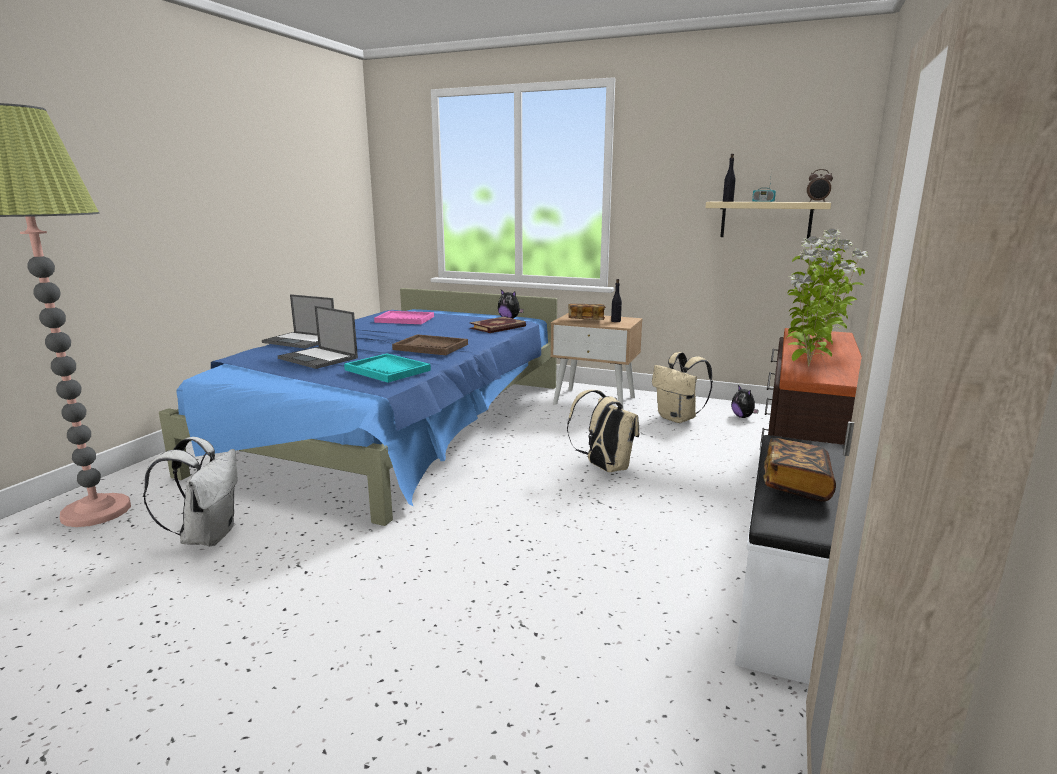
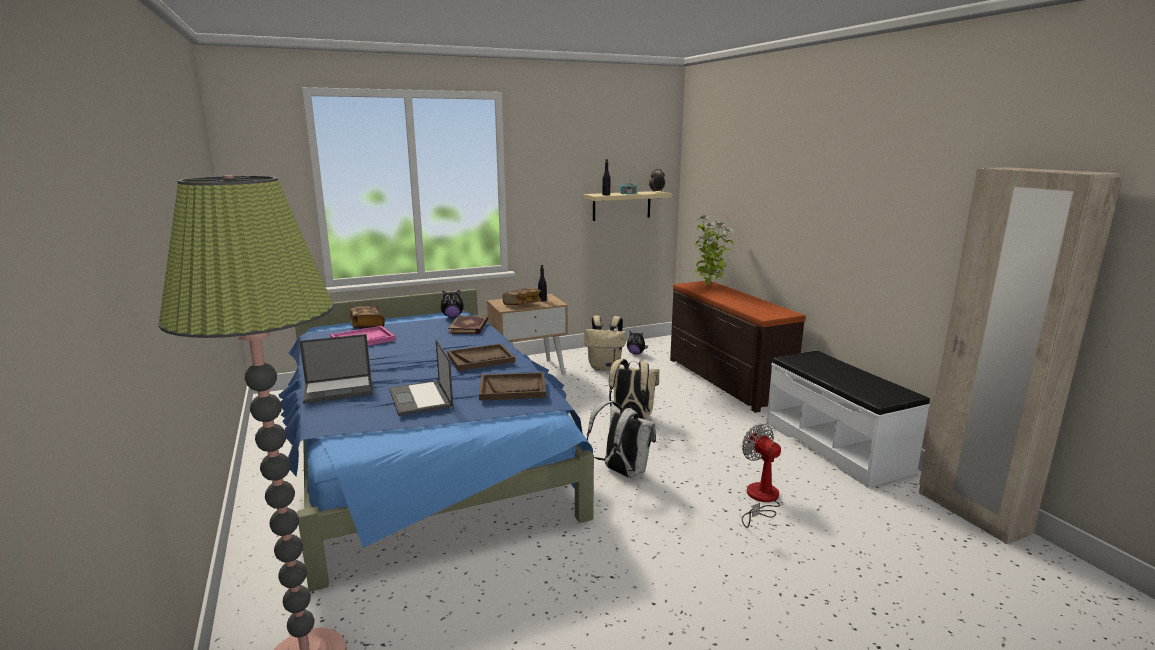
camera: 45 degrees left, 0 degrees up
white backpack [143,437,238,546] -> white backpack moved to [587,401,656,478]
laptop [278,306,358,369] -> laptop turned 75 degrees clockwise [389,339,453,416]
turquoise tray [344,353,431,383] -> brown tray [479,372,546,401]
book [763,438,836,501] -> book moved to [350,306,385,328]
potted plant [787,237,859,366] -> none
none -> fan [742,424,781,528]

